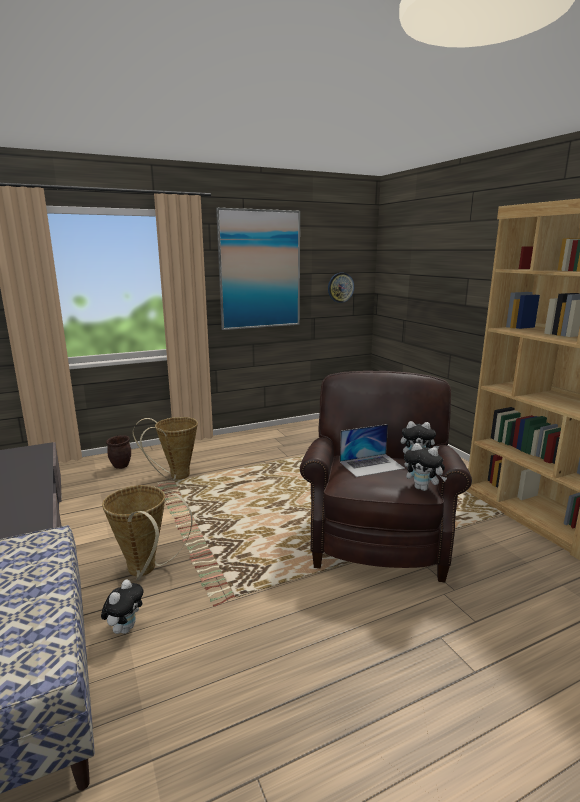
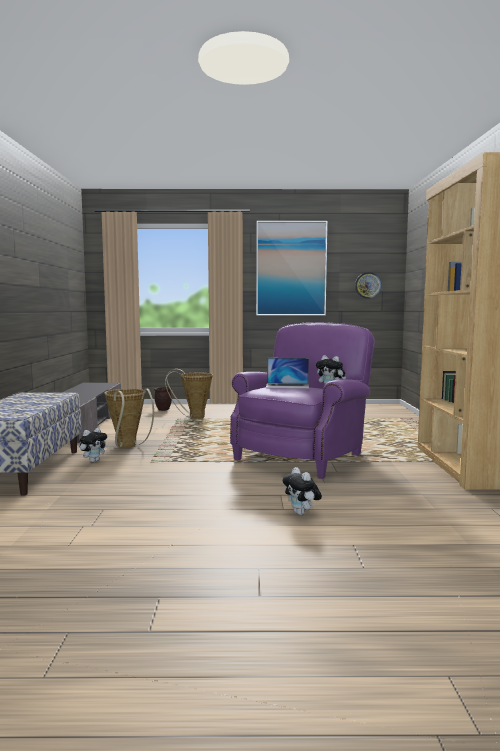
camera: 25 degrees right, 10 degrees down
brown armchair [300,371,472,582] -> purple armchair [230,322,375,479]
plush toy [404,443,447,491] -> plush toy moved to [282,467,322,515]

